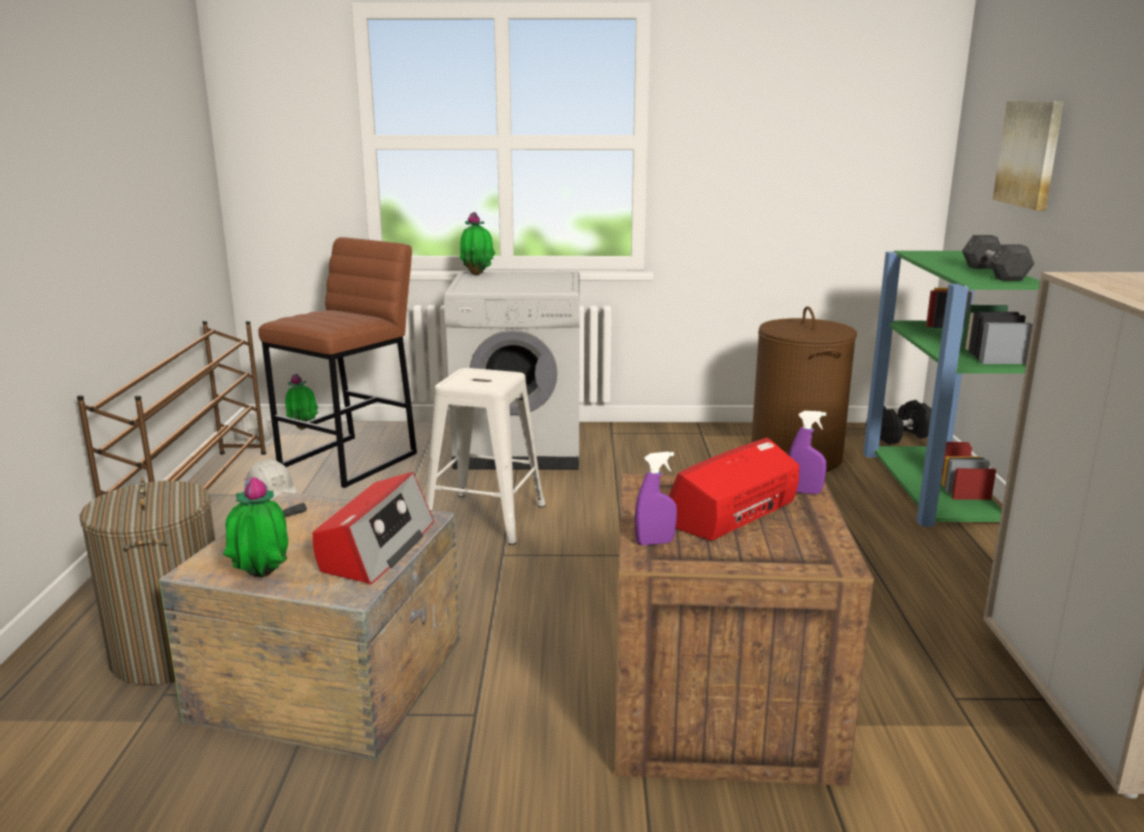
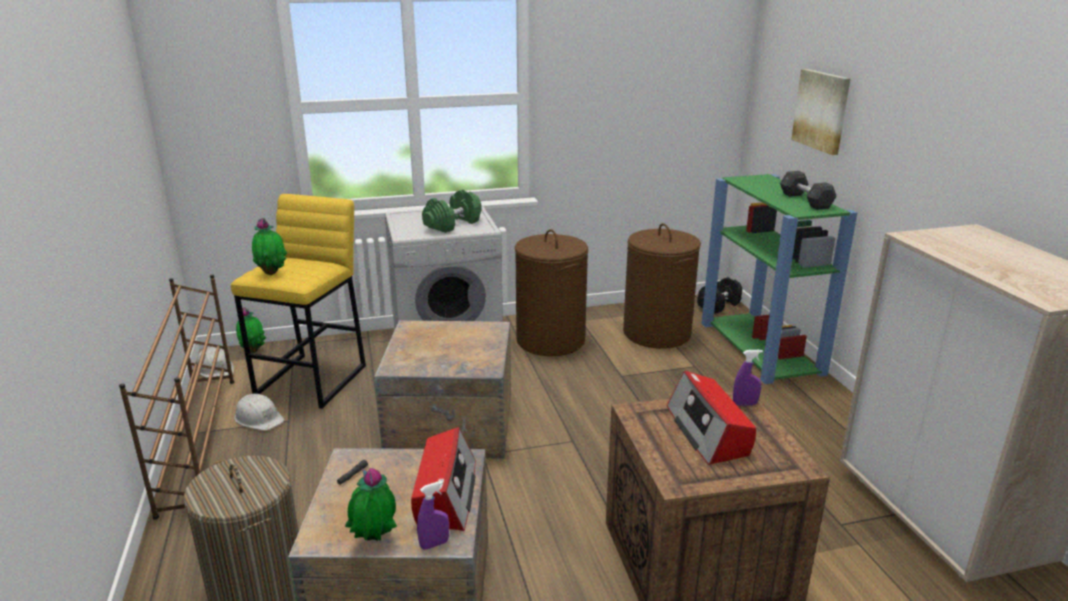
camera: 15 degrees left, 5 degrees up
brown stool [258,237,417,488] -> yellow stool [231,194,366,409]
white stool [426,368,546,545] -> crate [374,320,511,459]
potted plant [460,212,495,275] -> potted plant moved to [252,218,287,275]
purple spray bottle [635,452,677,545] -> purple spray bottle moved to [417,481,449,550]
radio [669,438,799,541] -> radio turned 45 degrees counterclockwise [667,371,756,465]
none -> green dumbbell [422,190,481,233]
none -> brown laundry basket [515,229,588,356]

